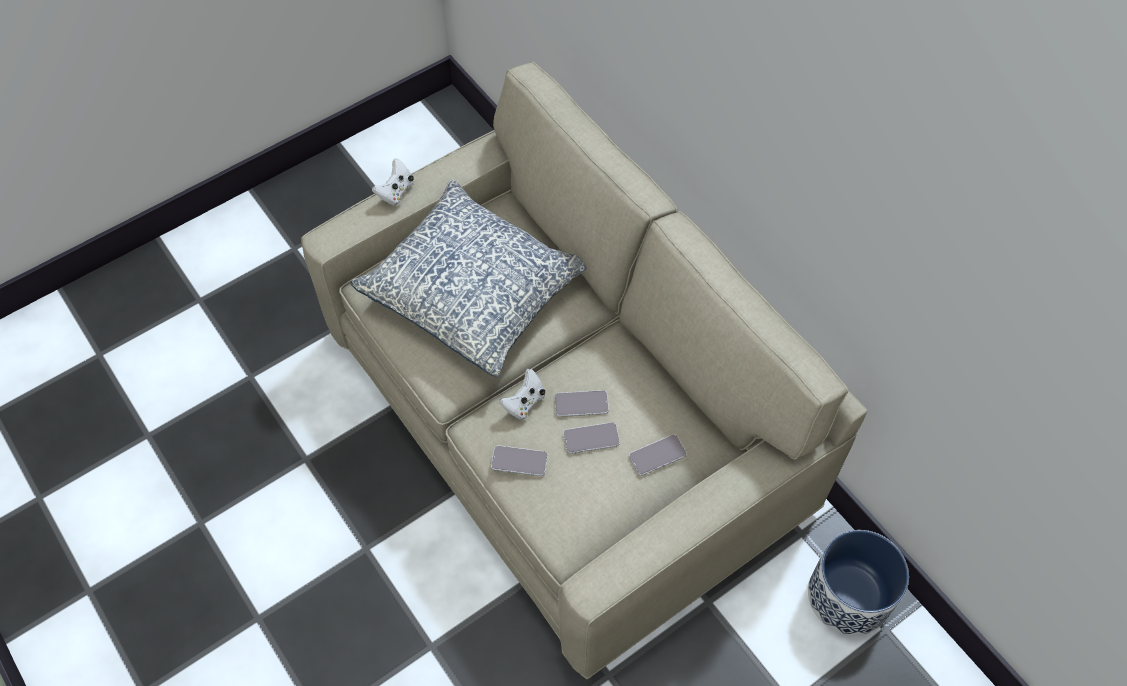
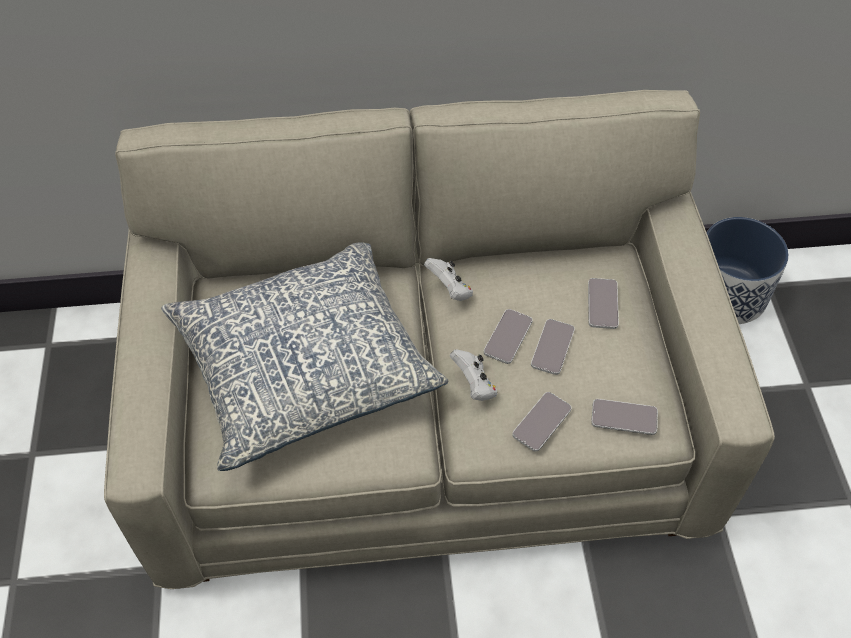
camera: 60 degrees left, 5 degrees down
white game controller [372,158,414,206] -> white game controller moved to [424,258,473,301]
none -> phone [591,399,658,435]

